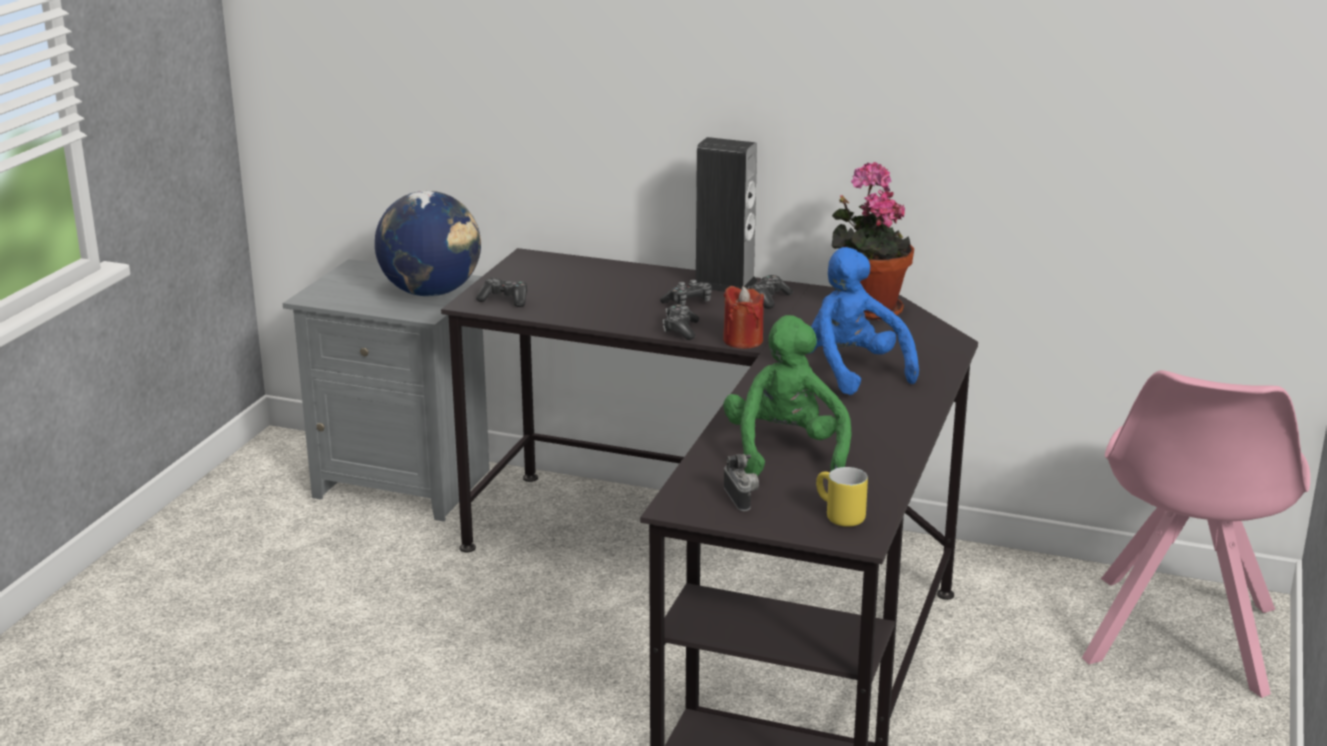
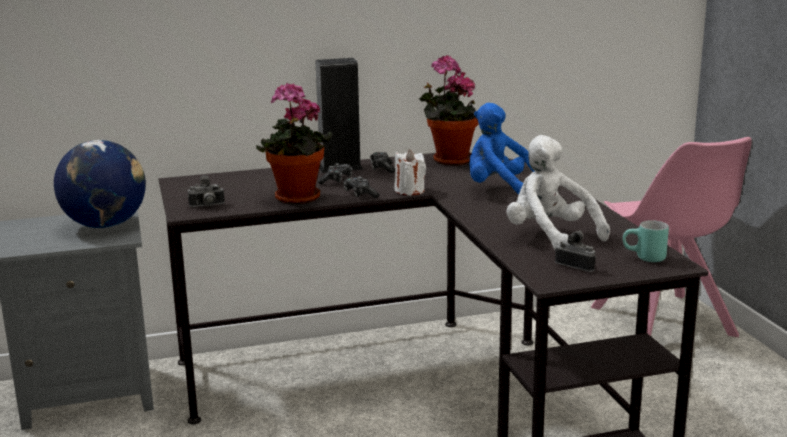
camera: 35 degrees left, 5 degrees down
game controller [476,278,527,307] -> camera [188,175,225,207]
red candle [723,286,764,349] -> white candle [395,149,426,195]
green plush toy [723,315,851,476] -> white plush toy [507,135,610,251]
yellow mug [816,467,868,527] -> turquoise mug [623,220,669,262]
none -> potted plant [256,83,333,204]

